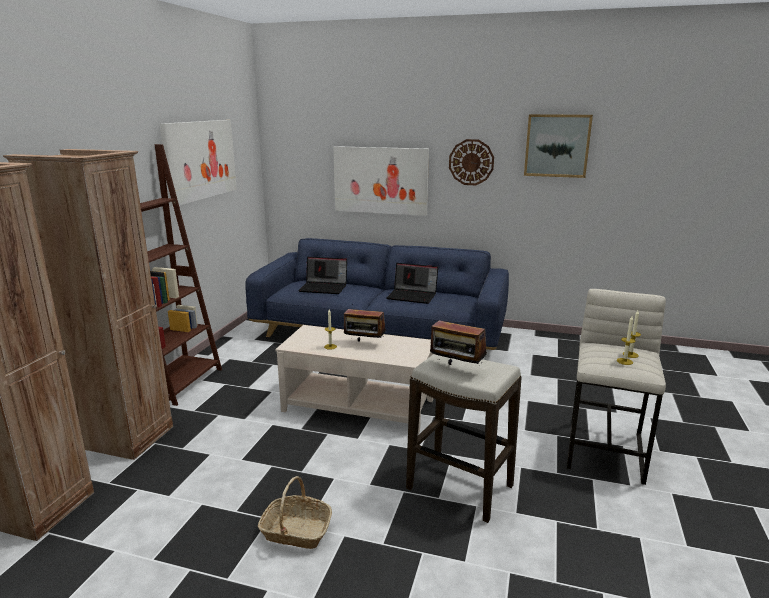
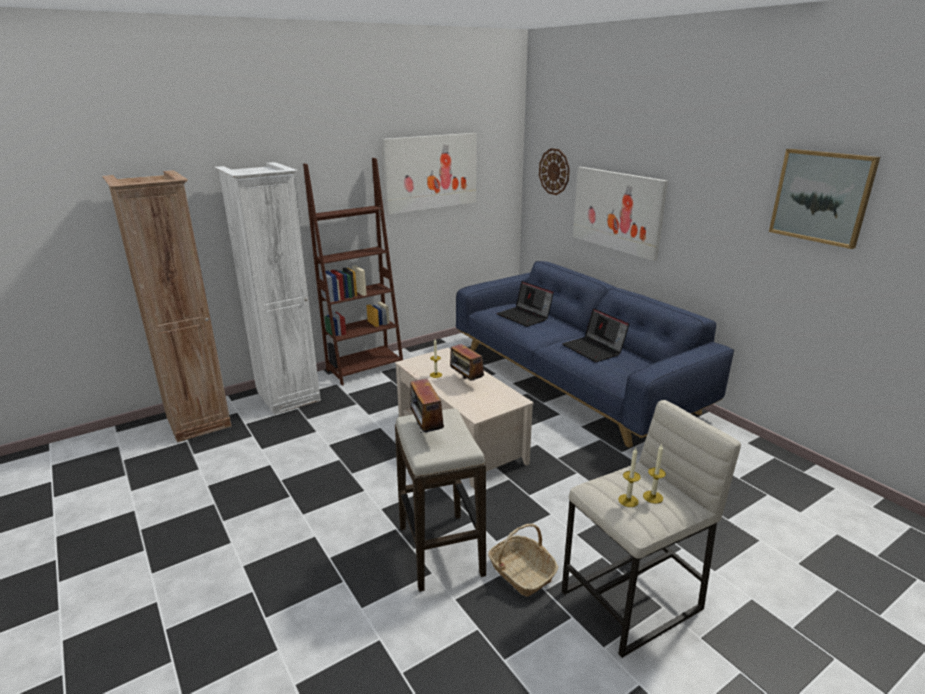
camera: 40 degrees right, 5 degrees up
brown cabinet [3,149,173,460] -> white cabinet [215,162,321,415]
basket [258,476,332,549] -> basket moved to [488,524,558,597]
wall clock [449,139,494,185] -> wall clock moved to [539,148,570,195]

